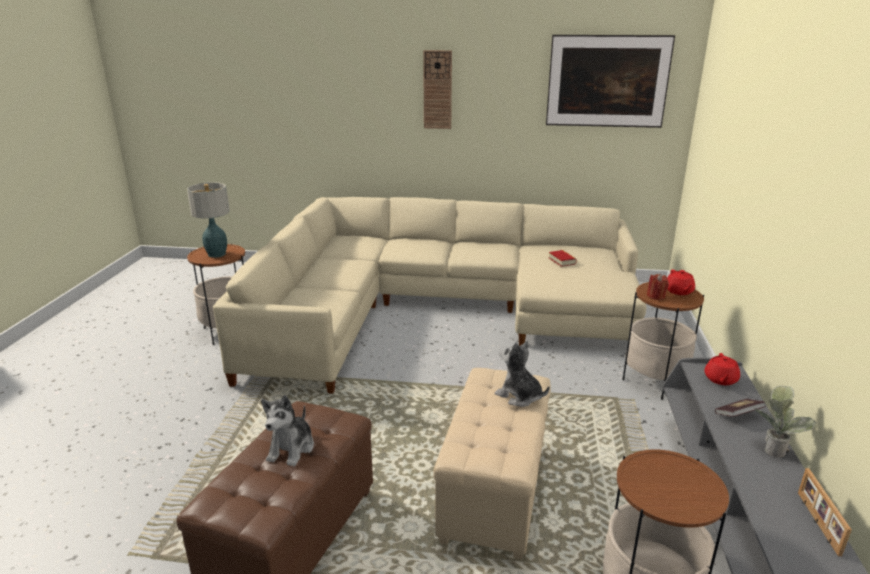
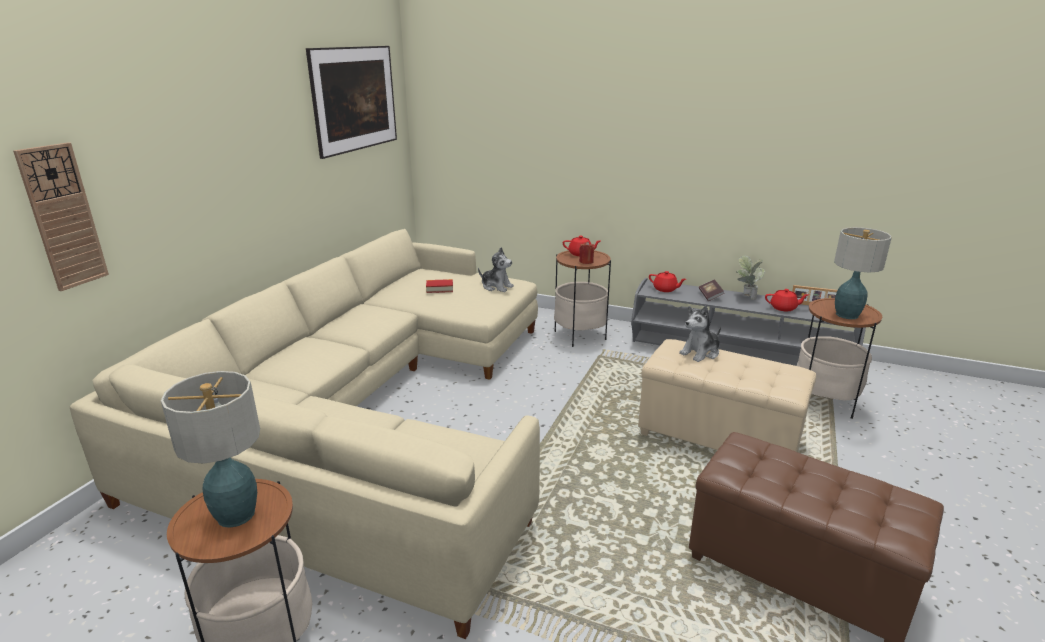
camera: 75 degrees left, 0 degrees up
plush toy [261,395,314,466] -> plush toy moved to [478,247,514,292]
wall clock [423,50,452,129] -> wall clock moved to [13,142,109,291]
none -> red teapot [765,289,809,311]
none -> table lamp [834,227,892,319]

